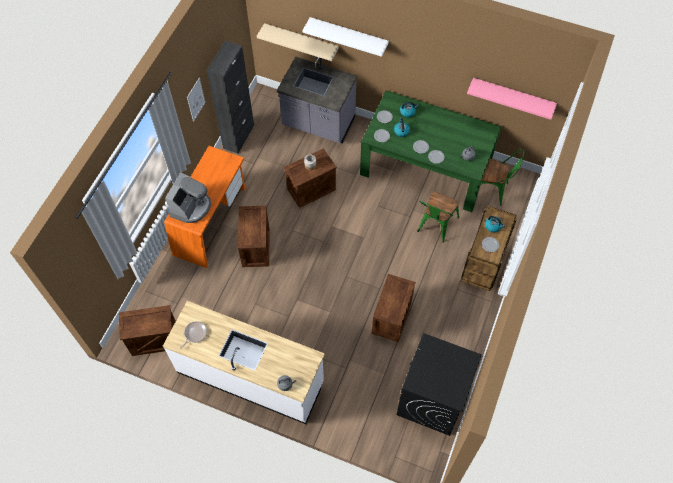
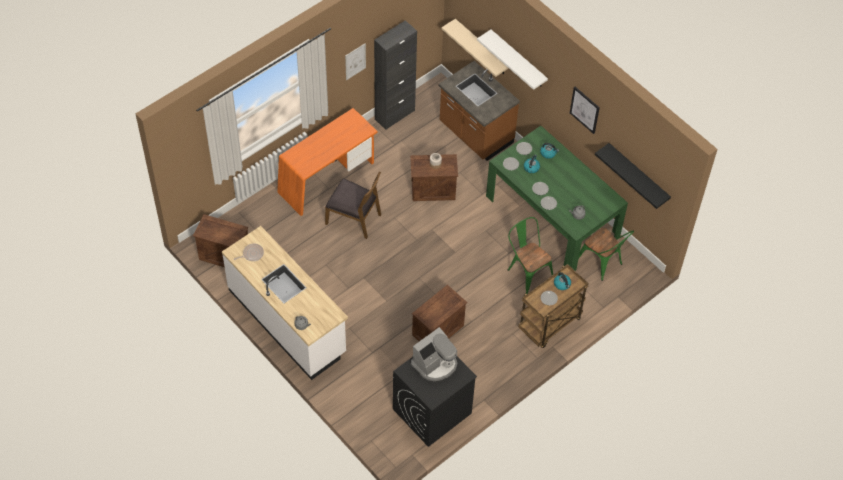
camera: 25 degrees right, 5 degrees down
coffee machine [165,172,211,223] -> coffee machine moved to [411,327,457,381]
crate [238,206,270,267] -> brown chair [325,171,381,239]
grey counter [277,57,357,143] -> brown counter [439,61,520,161]
green chair [417,192,459,243] -> green chair turned 90 degrees clockwise [508,217,553,294]
pink shelf [467,78,557,120] -> black shelf [595,143,671,209]
none -> picture [570,87,600,134]

